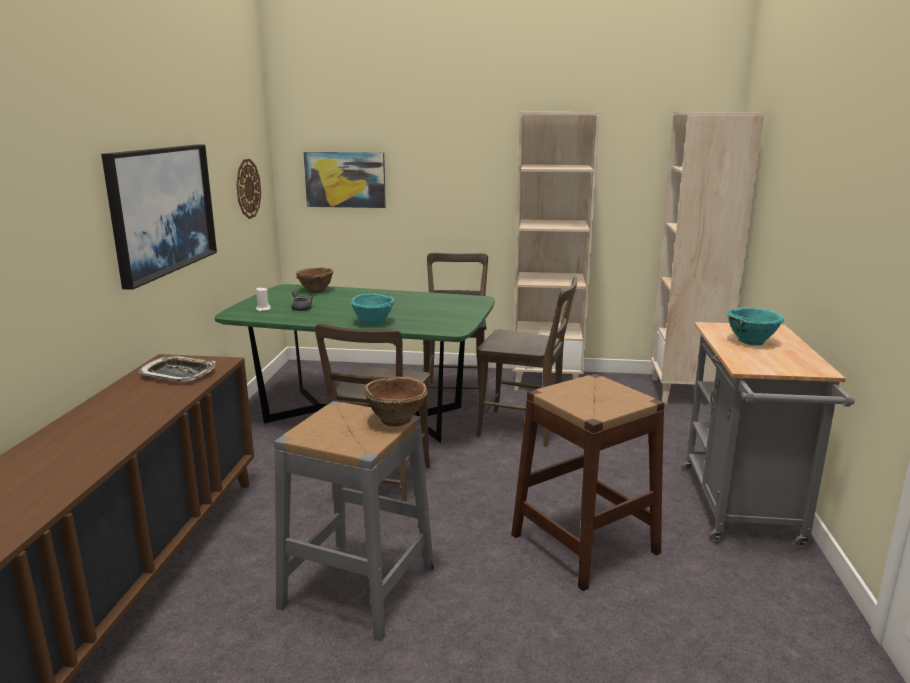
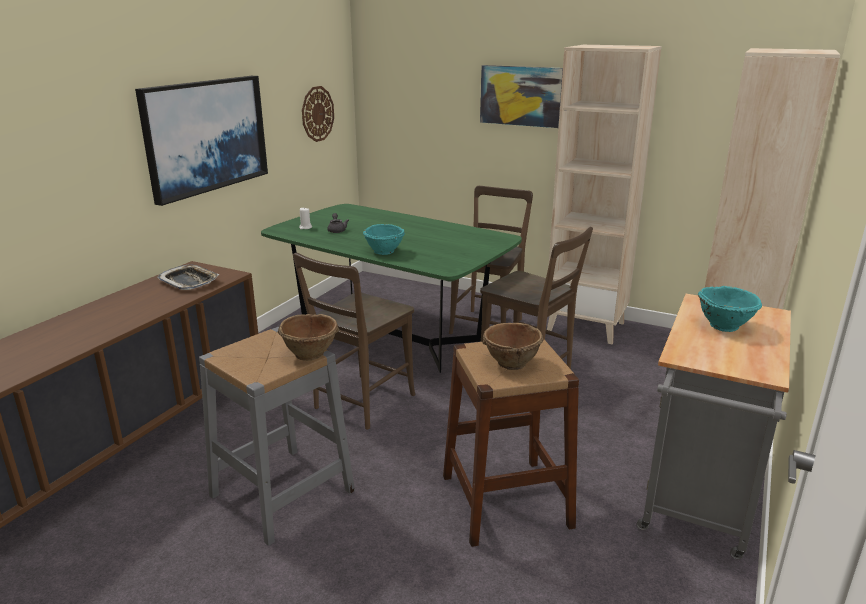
camera: 20 degrees right, 5 degrees up
brown bowl [296,267,334,293] -> brown bowl moved to [482,323,543,370]
picture [303,152,386,208] -> picture moved to [480,65,563,128]

